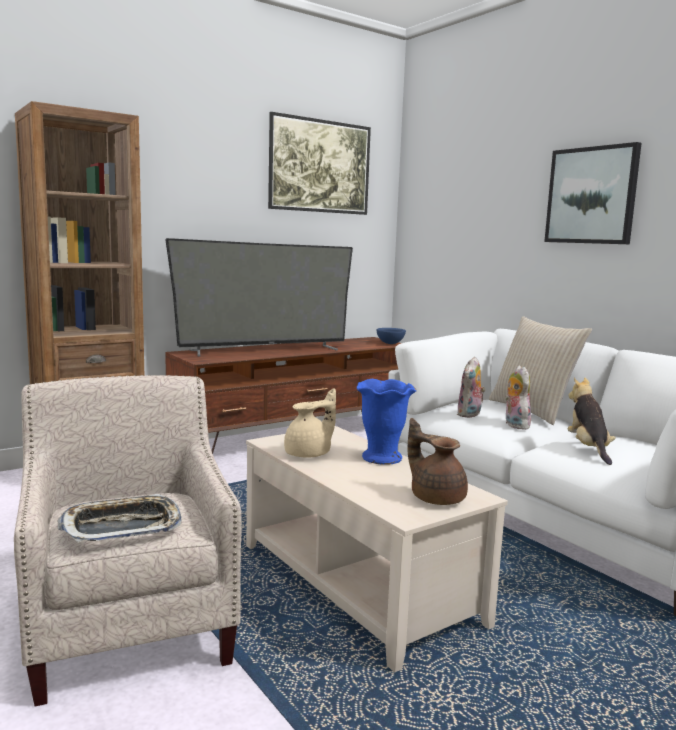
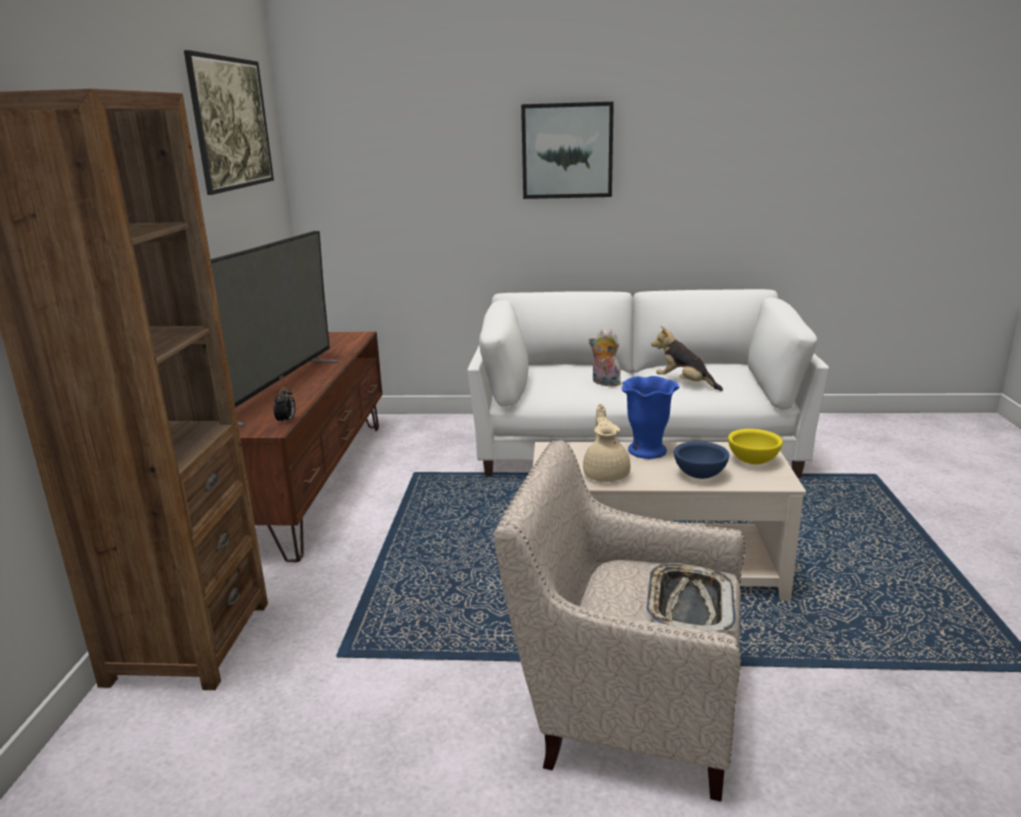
camera: 50 degrees left, 10 degrees up
blue bowl [377,328,406,344] -> blue bowl moved to [674,441,729,479]
brown teapot [408,418,468,505] -> yellow bowl [728,429,783,464]
plush toy [457,357,486,418] -> none
beige pillow [489,316,592,425] -> none
none -> alarm clock [274,387,295,424]

